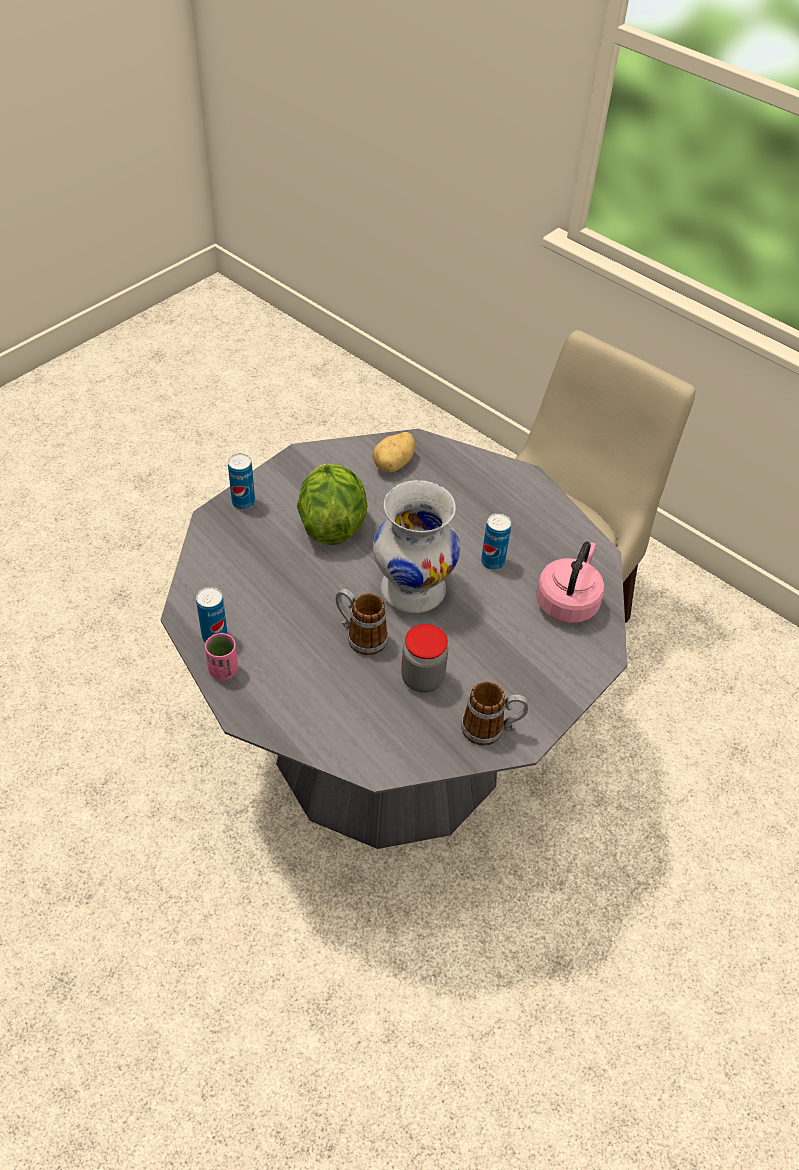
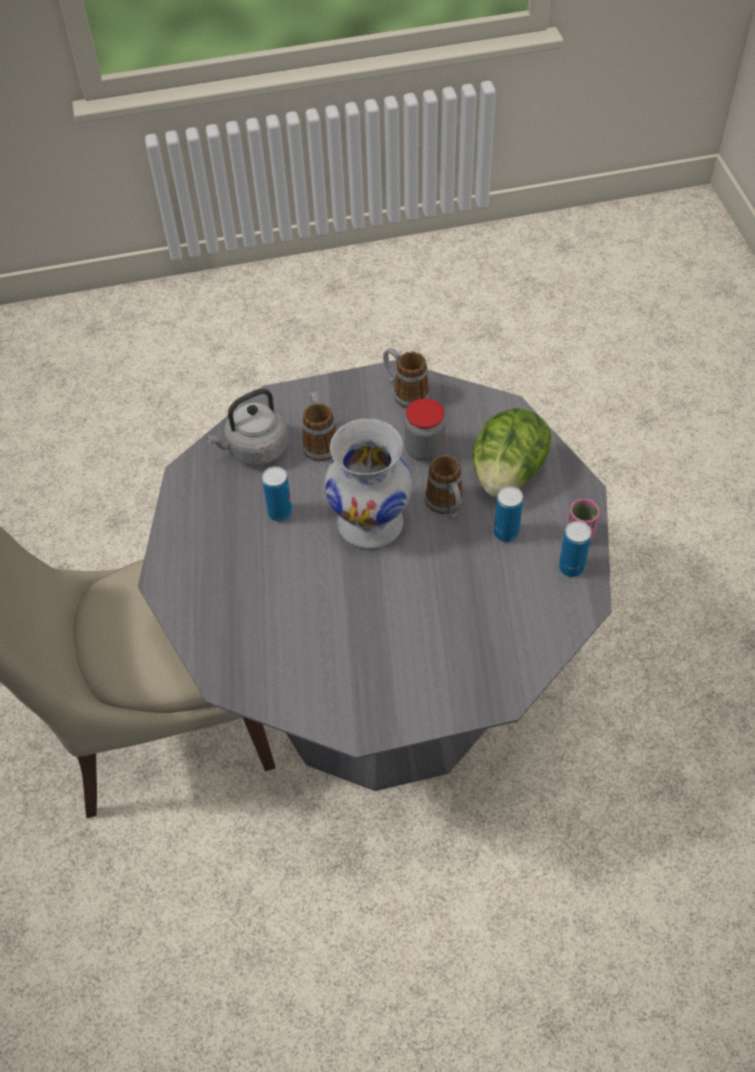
camera: 140 degrees left, 5 degrees up
can [228,453,255,510] -> can moved to [494,486,523,542]
lettuce [297,464,368,545] -> lettuce moved to [472,408,552,497]
potato [372,432,415,473] -> none
pink kettle [536,542,604,623] -> grey kettle [206,389,288,466]
none -> mug [302,392,336,461]

